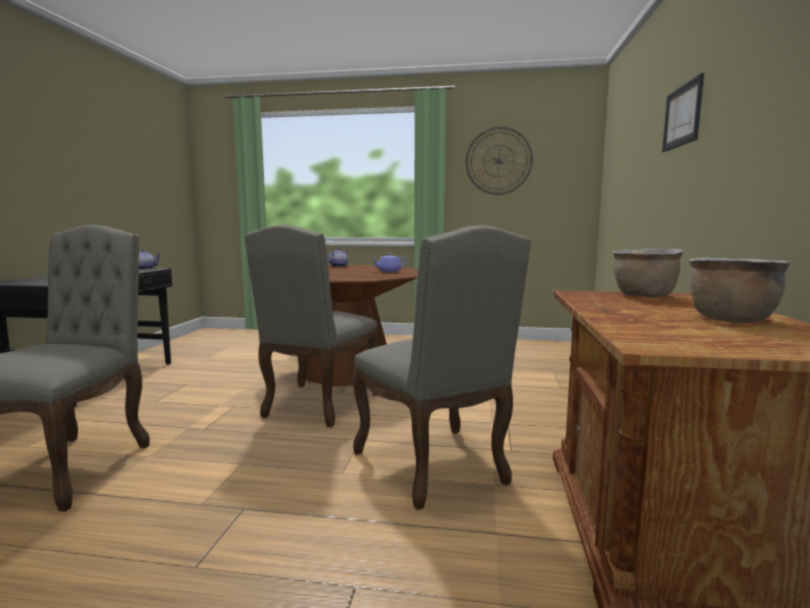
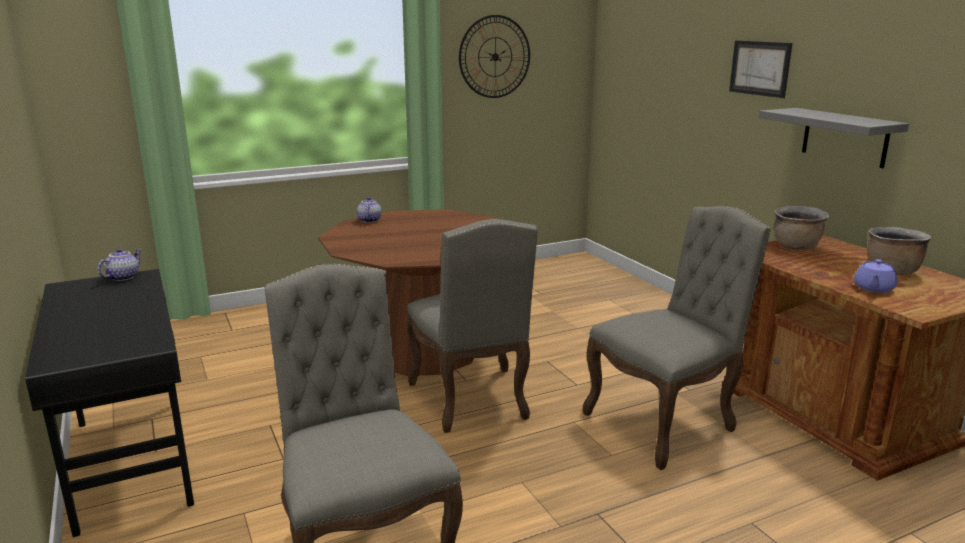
camera: 35 degrees left, 10 degrees up
grey chair [353,225,531,510] -> grey chair turned 60 degrees counterclockwise [583,206,771,470]
purple teapot [371,253,406,272] -> purple teapot moved to [854,259,898,293]
none -> grey shelf [759,108,909,168]

